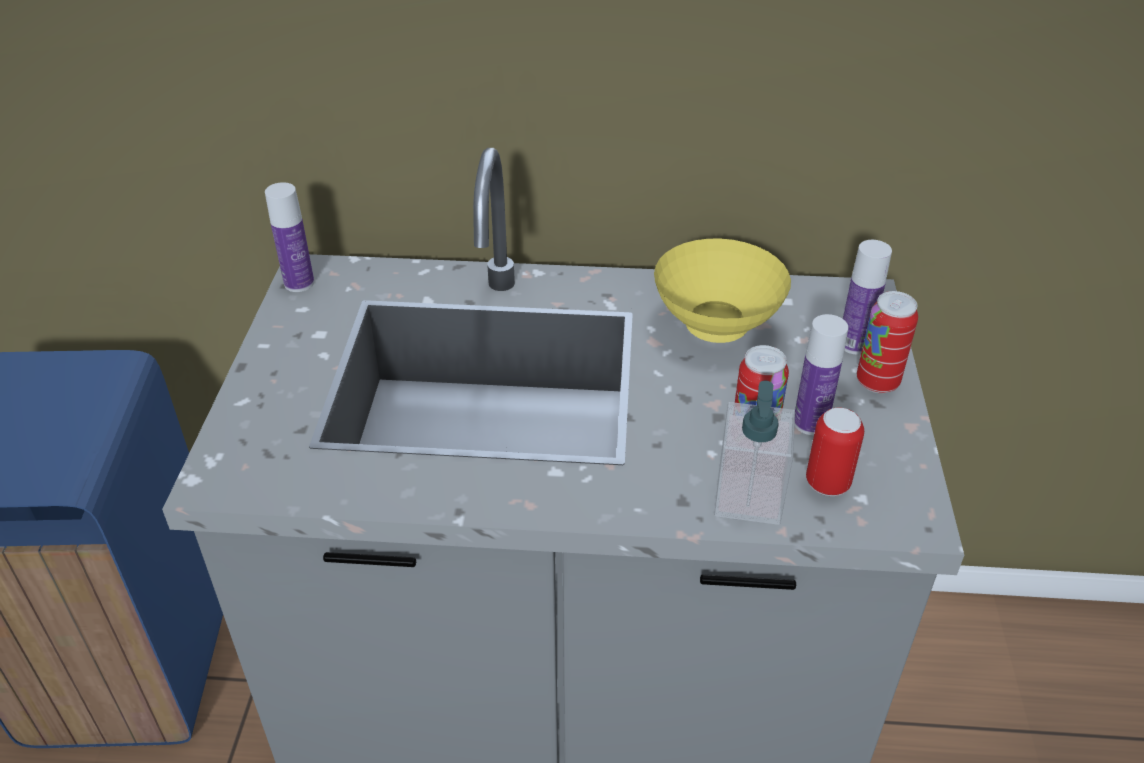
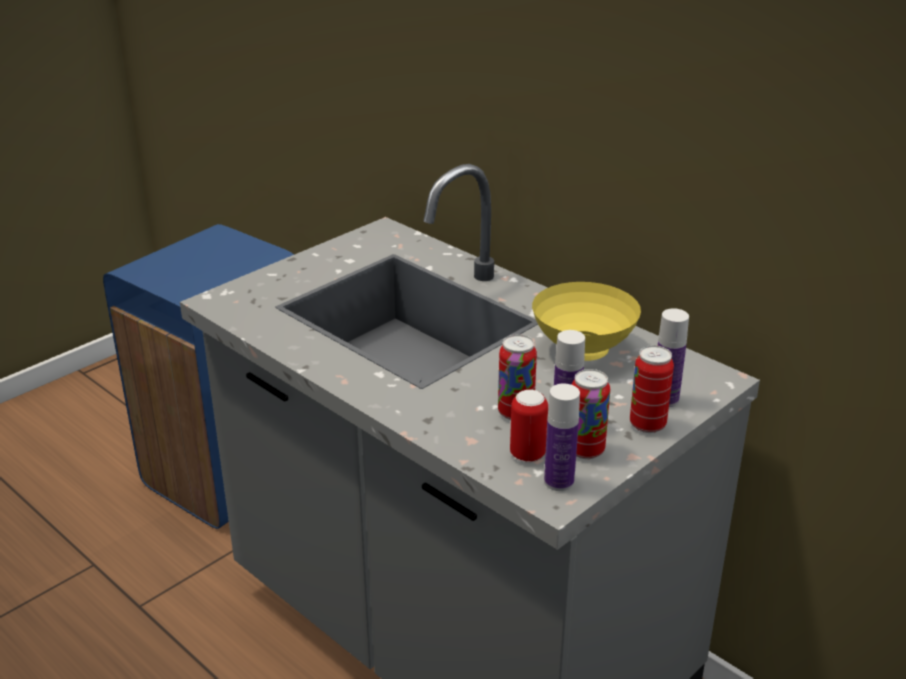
camera: 40 degrees right, 10 degrees down
bottle [265,182,314,292] -> bottle moved to [544,384,580,491]
soap dispenser [714,380,795,525] -> none
none -> can [571,369,610,459]

